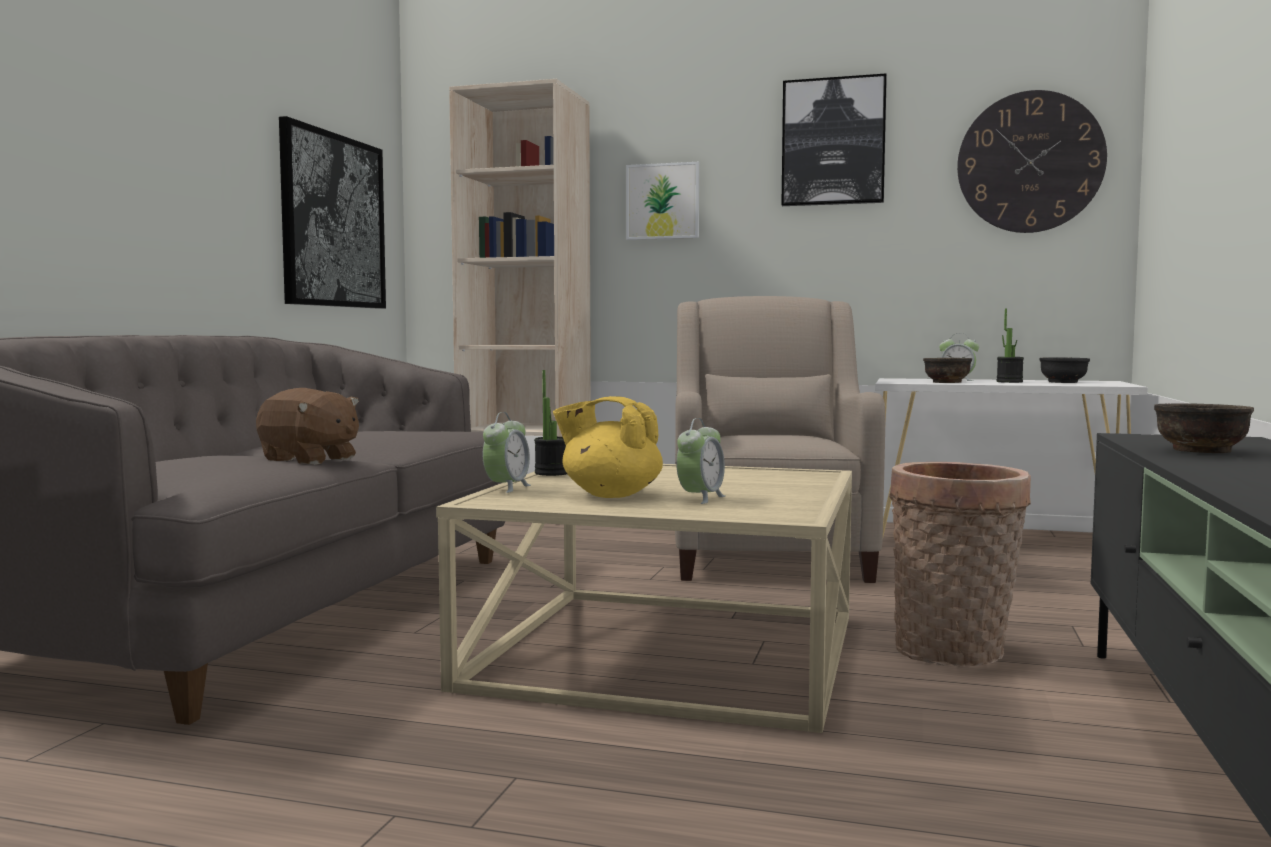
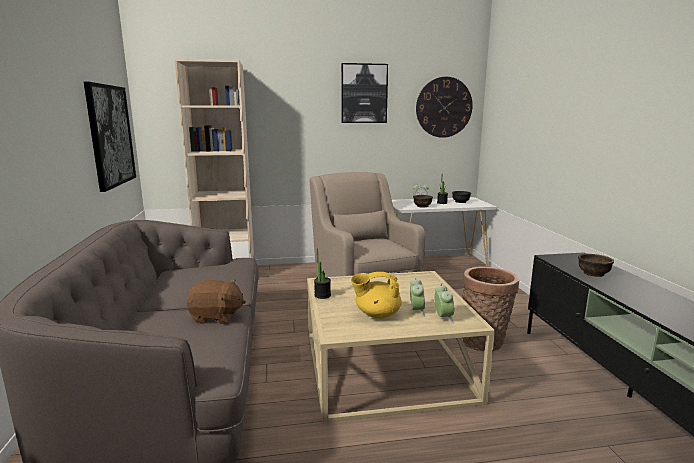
camera: 25 degrees left, 10 degrees up
alarm clock [483,412,531,493] -> alarm clock moved to [435,283,454,324]
picture [626,162,699,240] -> none

